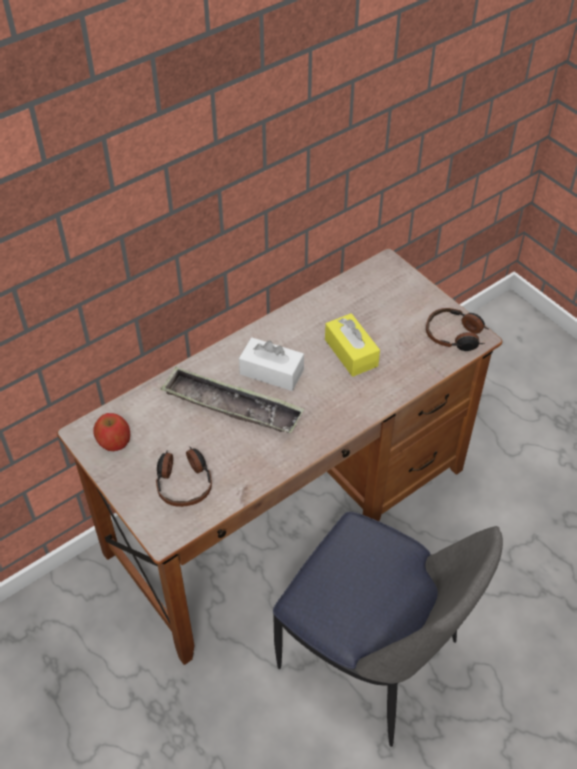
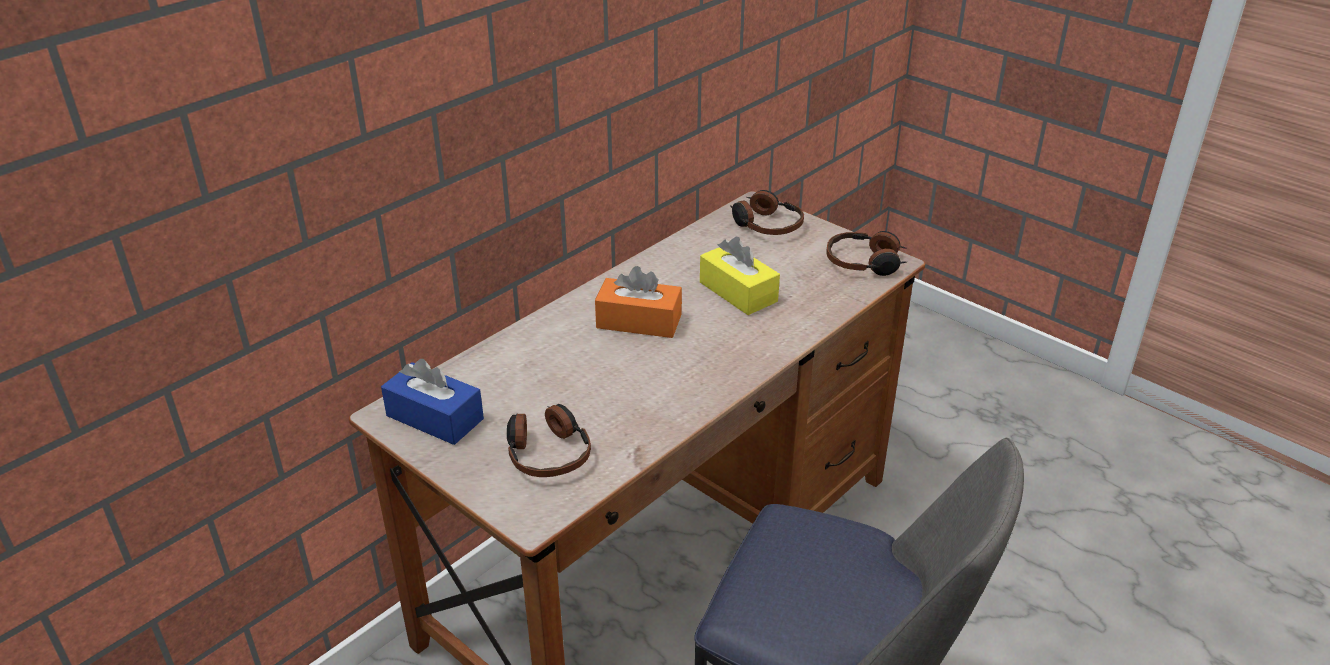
camera: 10 degrees left, 15 degrees down
apple [94,413,130,451] -> blue tissue box [381,359,484,445]
tray [160,367,304,433] -> none
white tissue box [239,337,304,391] -> orange tissue box [595,266,682,338]
none -> headphones [730,190,804,235]

